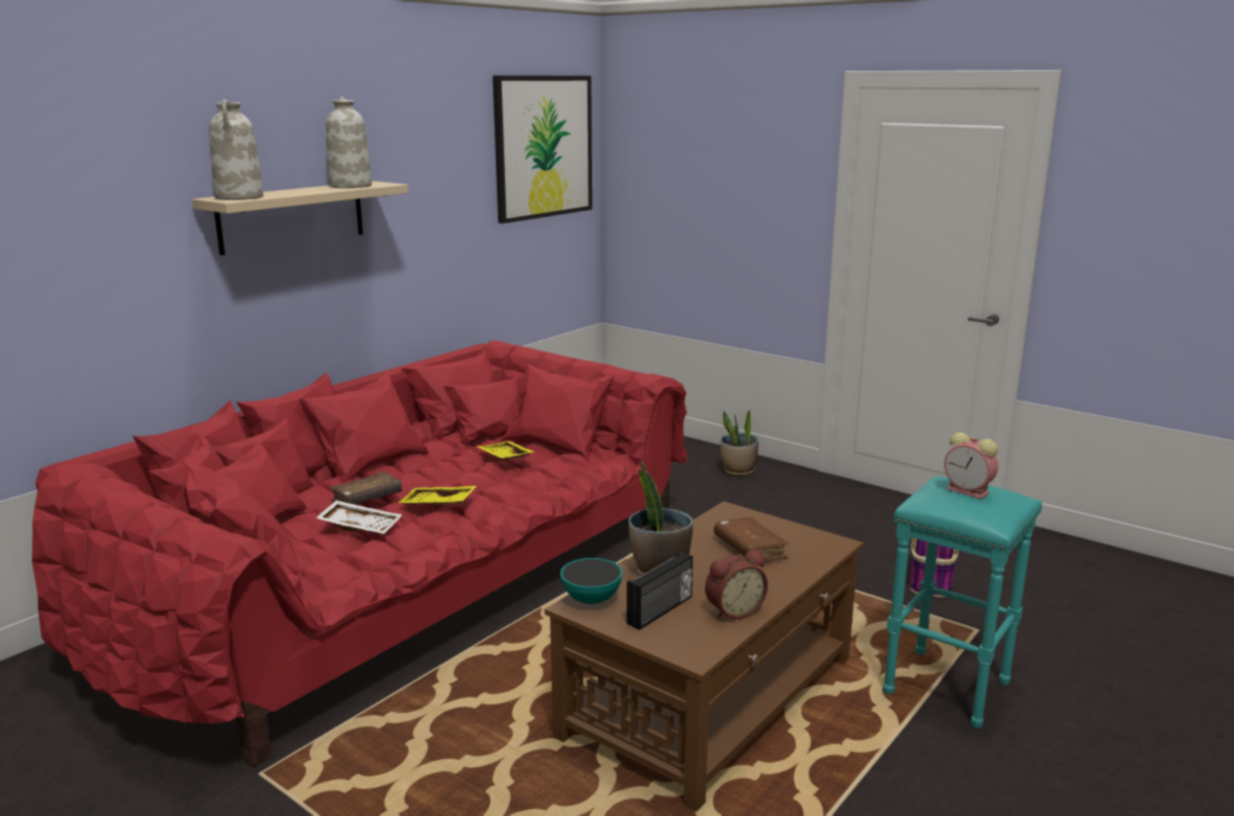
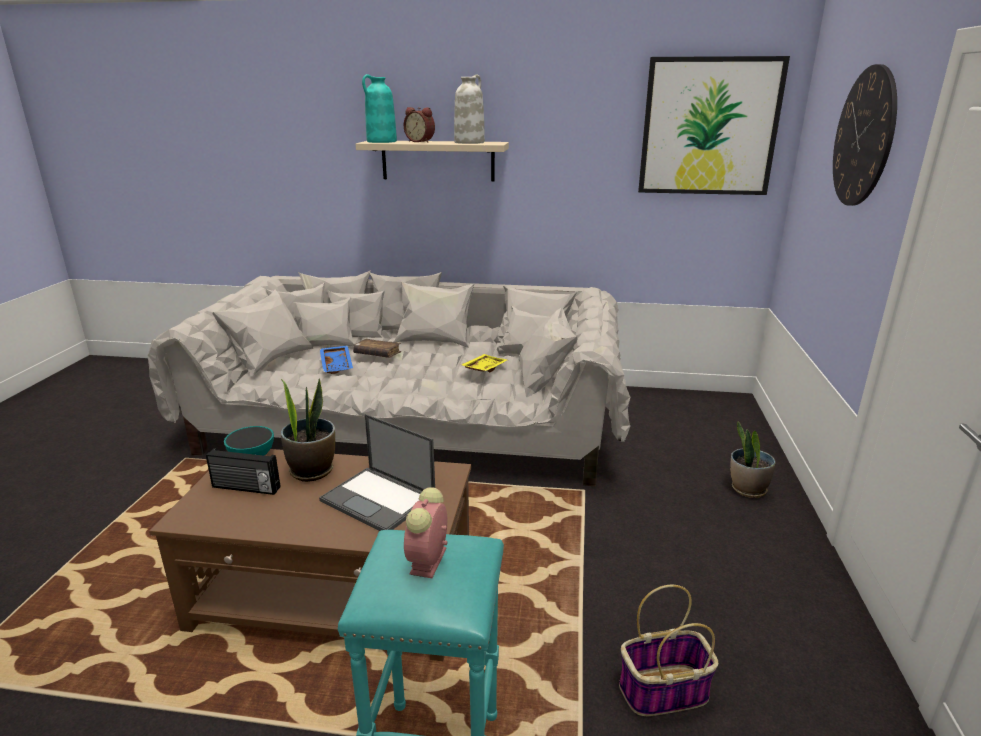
camera: 60 degrees right, 5 degrees up
red sofa [32,340,687,768] -> white sofa [148,270,631,486]
white vase [209,99,263,200] -> turquoise vase [362,74,397,143]
white tray [316,500,402,534] -> blue tray [320,345,353,374]
yellow tray [398,486,477,505] -> none
alarm clock [705,550,768,620] -> alarm clock moved to [404,107,435,142]
brown book [714,517,790,562] -> laptop [319,414,435,531]
none -> wall clock [833,64,897,206]

